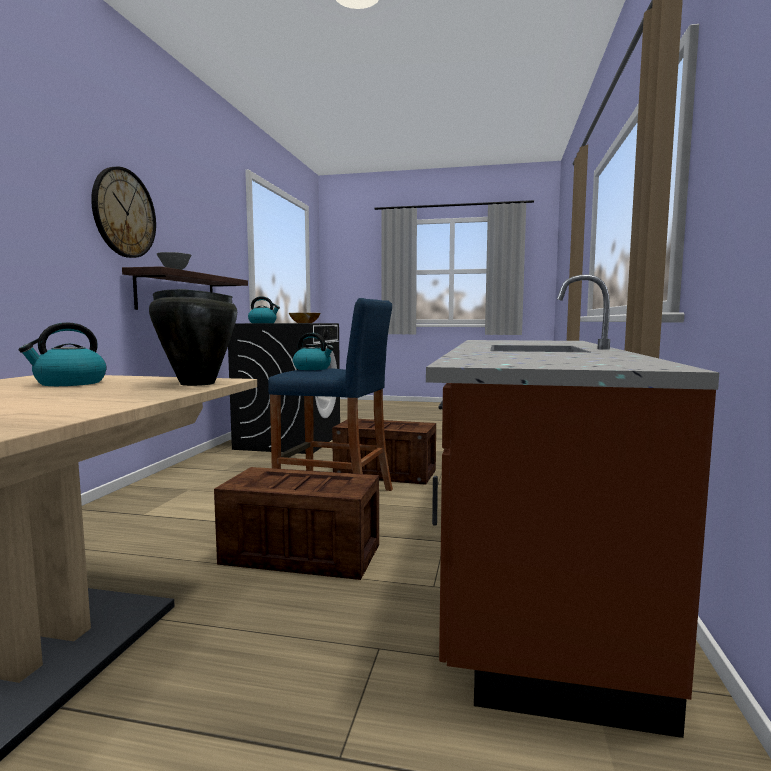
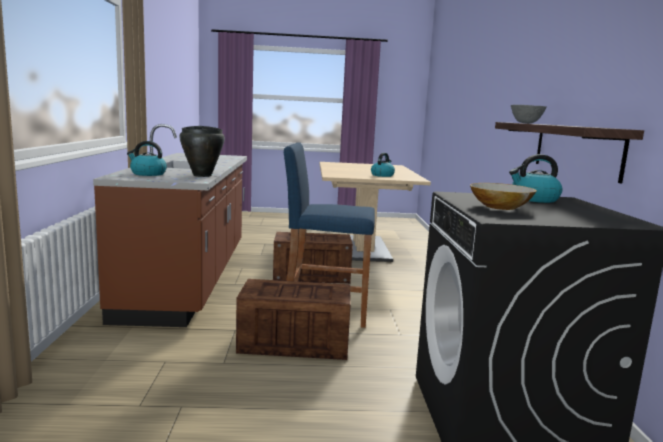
camera: 165 degrees right, 5 degrees up
wall clock [91,167,156,258] -> none
black cooking pot [149,289,237,386] -> black cooking pot moved to [179,126,225,177]
kettle [293,333,334,370] -> kettle moved to [127,141,167,176]

